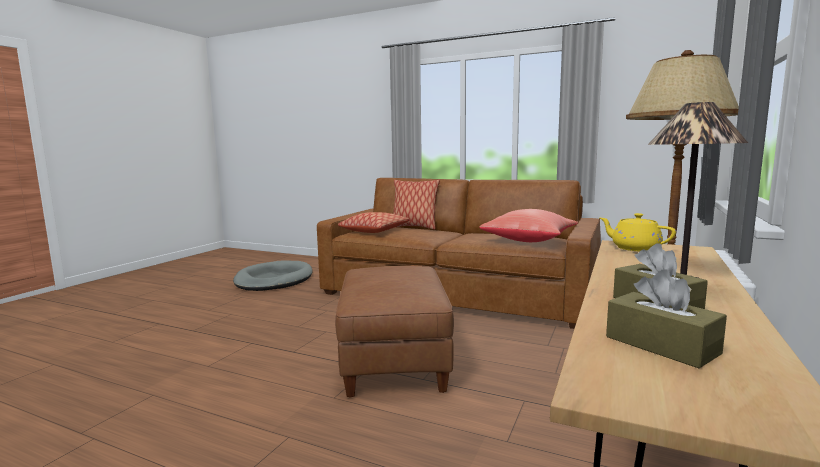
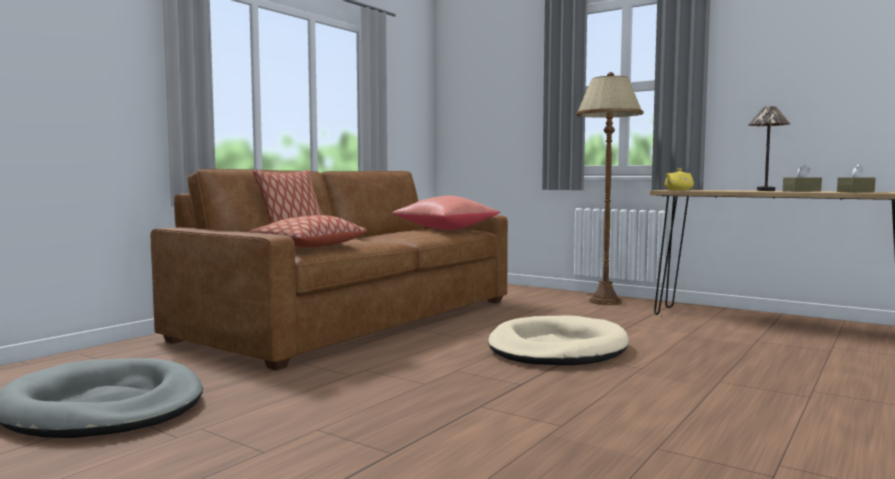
camera: 80 degrees left, 5 degrees down
brown ottoman [335,266,454,398] -> beige dog bed [488,315,629,365]

